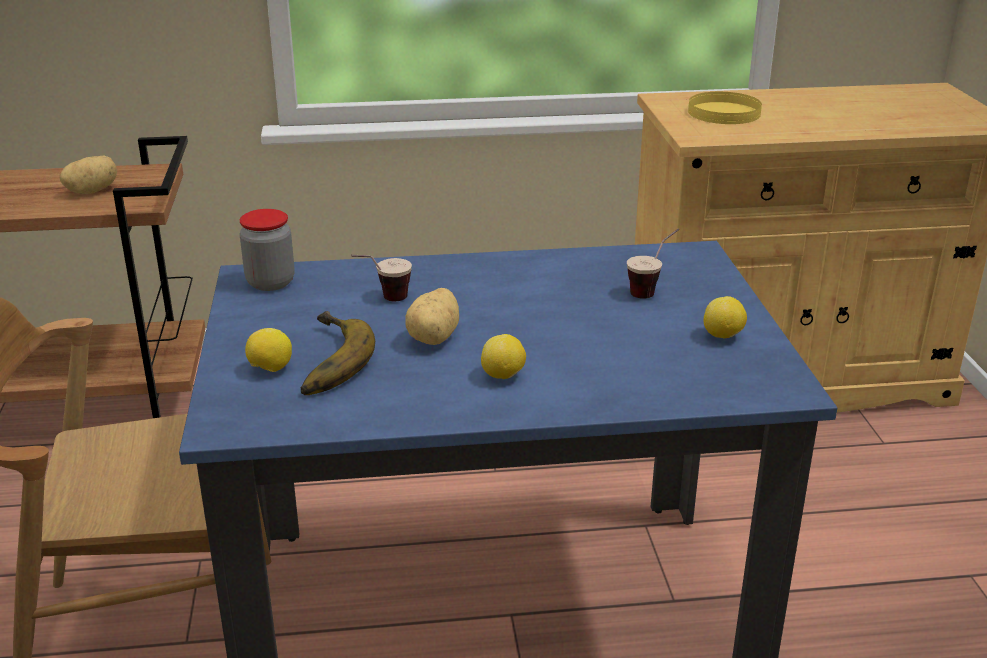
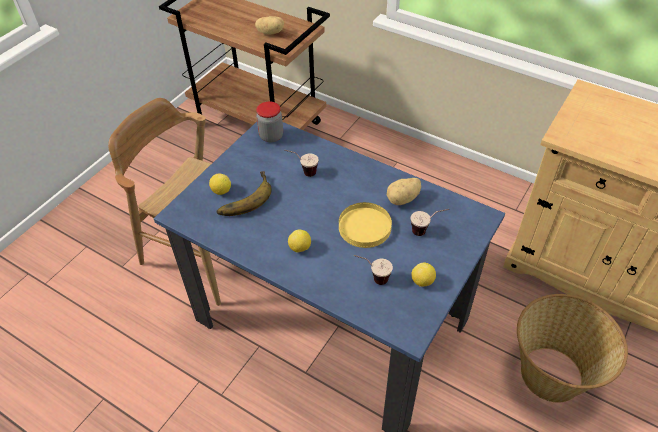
camera: 40 degrees right, 20 degrees up
potato [406,288,459,345] -> potato moved to [387,178,421,205]
yellow plate [688,92,762,124] -> yellow plate moved to [339,202,392,248]
none -> cup [354,255,393,285]
none -> basket [517,294,628,403]

